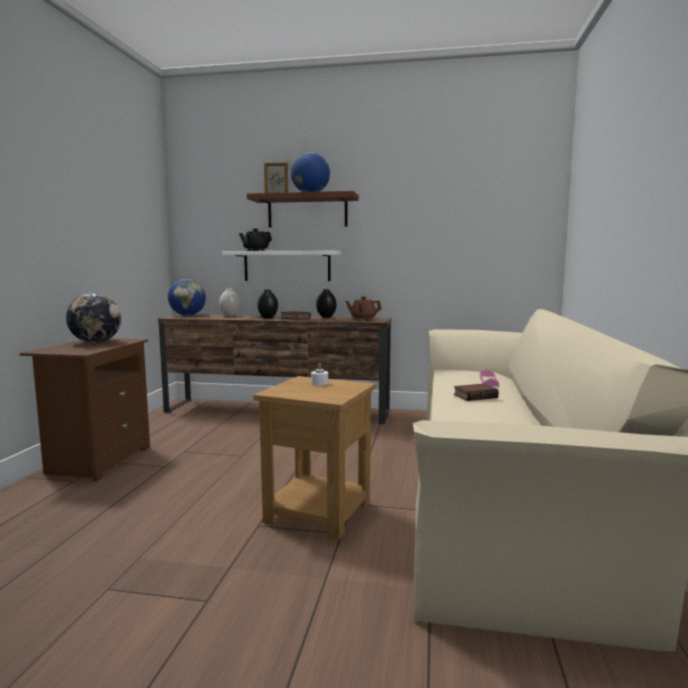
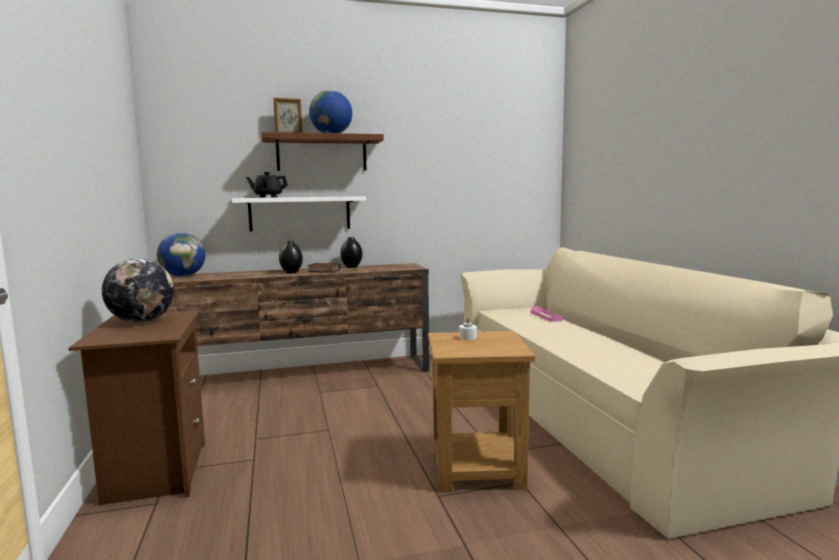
camera: 25 degrees left, 0 degrees up
white vase [219,289,240,316] -> none
brown teapot [345,297,382,321] -> none
book [454,384,499,401] -> none

